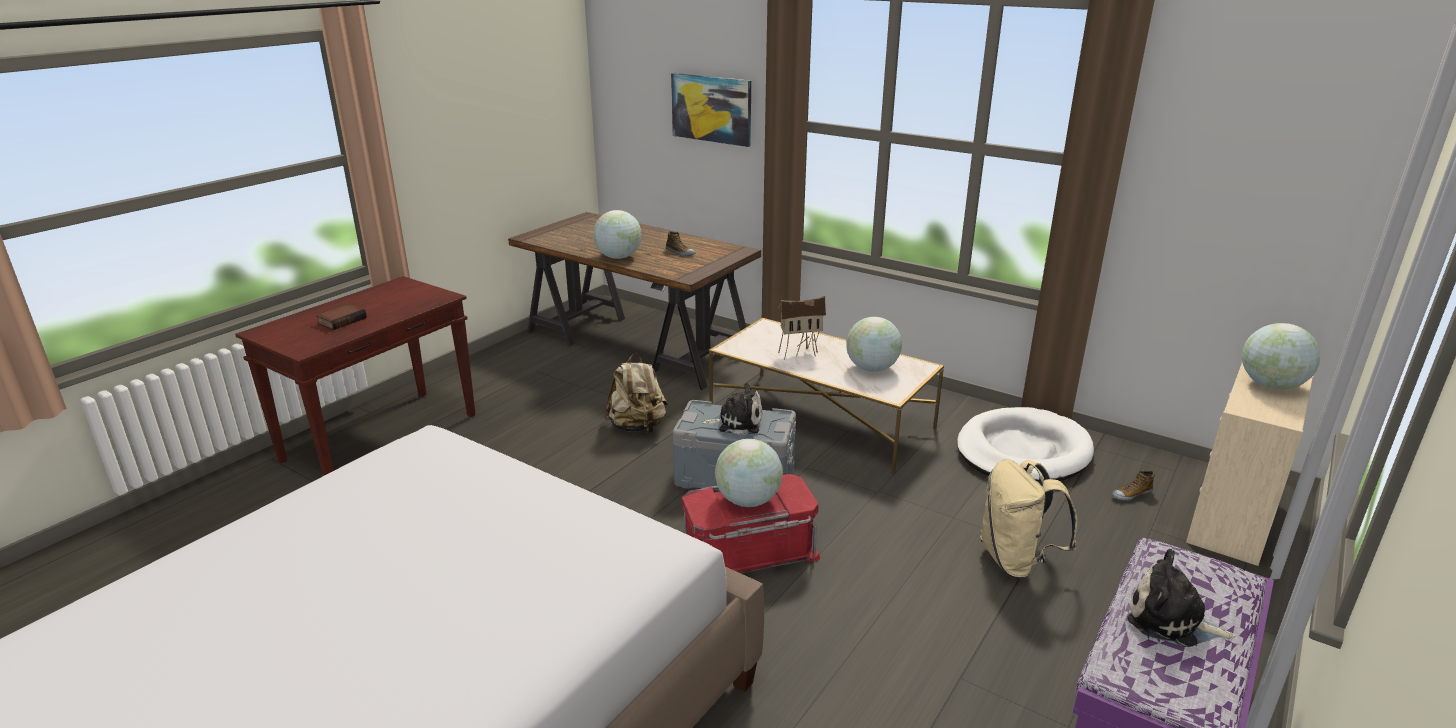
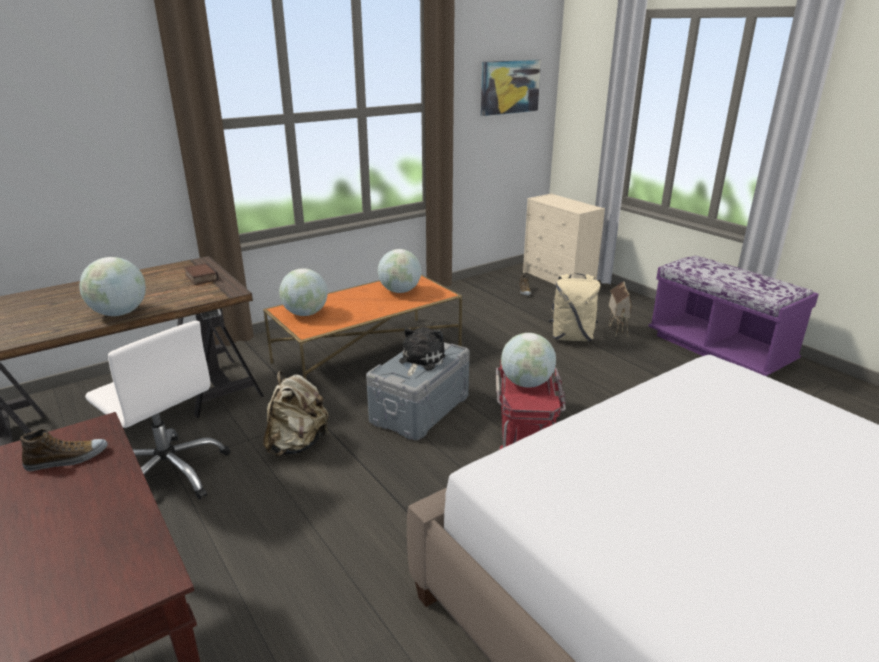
camera: 70 degrees left, 0 degrees up
book [316,304,367,330] -> book moved to [184,263,219,285]
shoe [666,231,696,256] -> shoe moved to [20,429,108,471]
picture [671,73,751,147] -> picture moved to [481,60,541,116]
white coffee table [709,318,944,474] -> orange coffee table [263,274,462,379]
toy house [778,296,826,360] -> toy house moved to [609,282,632,337]
white dog bed [957,407,1094,482] -> none
plush toy [1127,549,1235,647] -> none
globe [1242,323,1320,390] -> globe moved to [279,268,328,316]
none -> white office chair [85,321,231,499]

